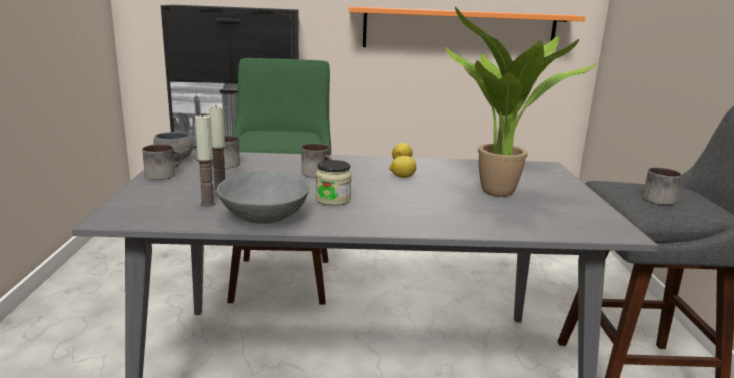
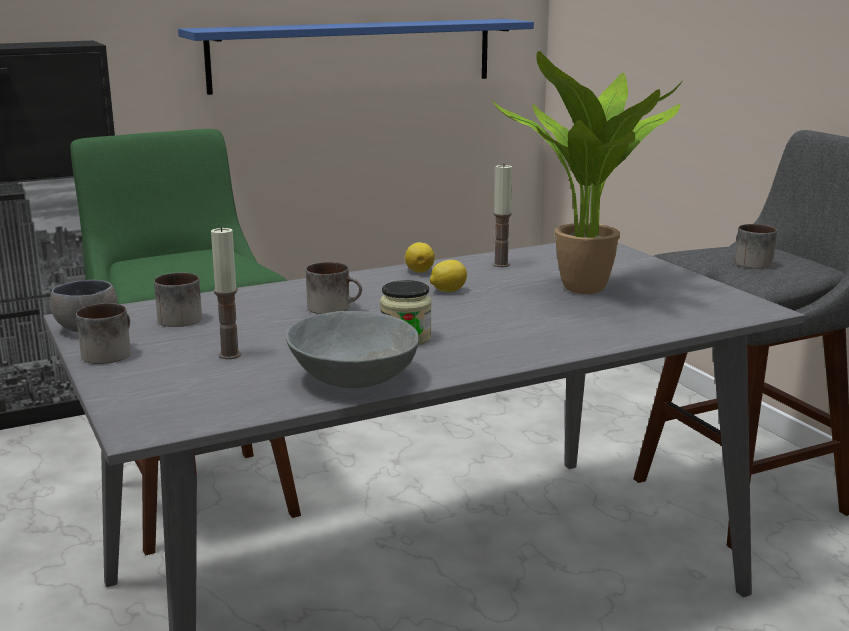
camera: 25 degrees left, 0 degrees up
candle [195,114,216,207] -> candle moved to [493,163,512,267]
orange shelf [349,6,585,47] -> blue shelf [178,19,534,95]

